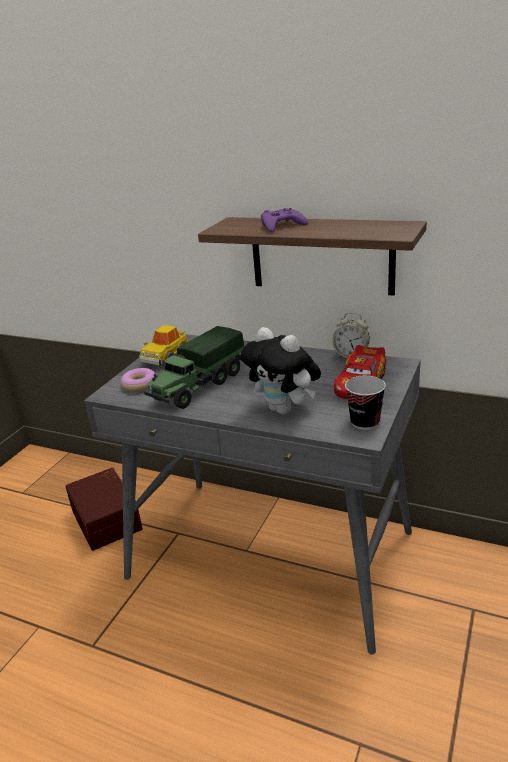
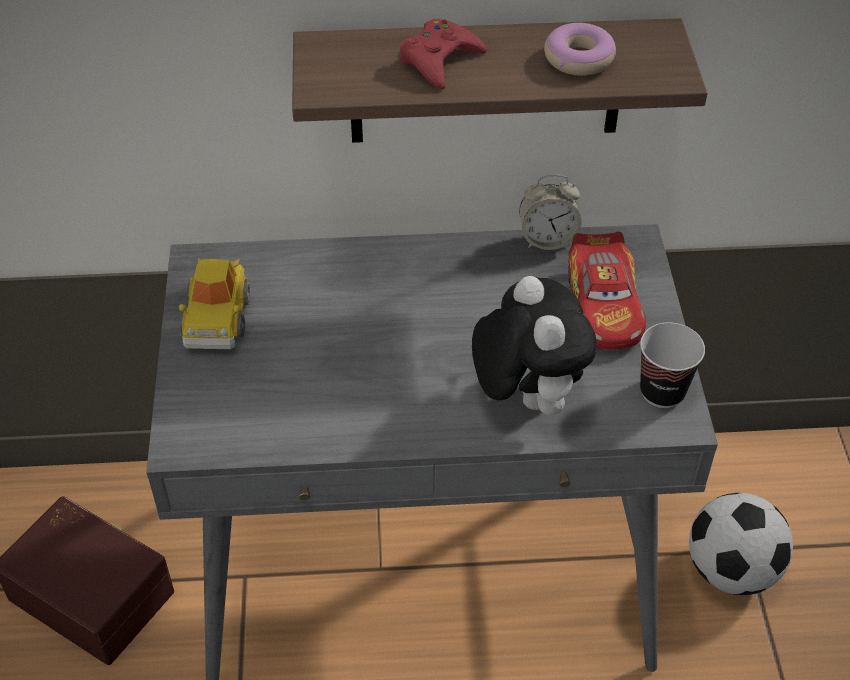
camera: 30 degrees left, 20 degrees up
donut [121,368,156,392] -> donut moved to [544,23,616,76]
toy truck [144,326,244,409] -> none
plush toy [240,327,321,415] -> plush toy turned 120 degrees counterclockwise [472,276,597,415]
purple game controller [261,208,308,232] -> red game controller [400,19,487,89]
none -> football [689,493,793,595]

